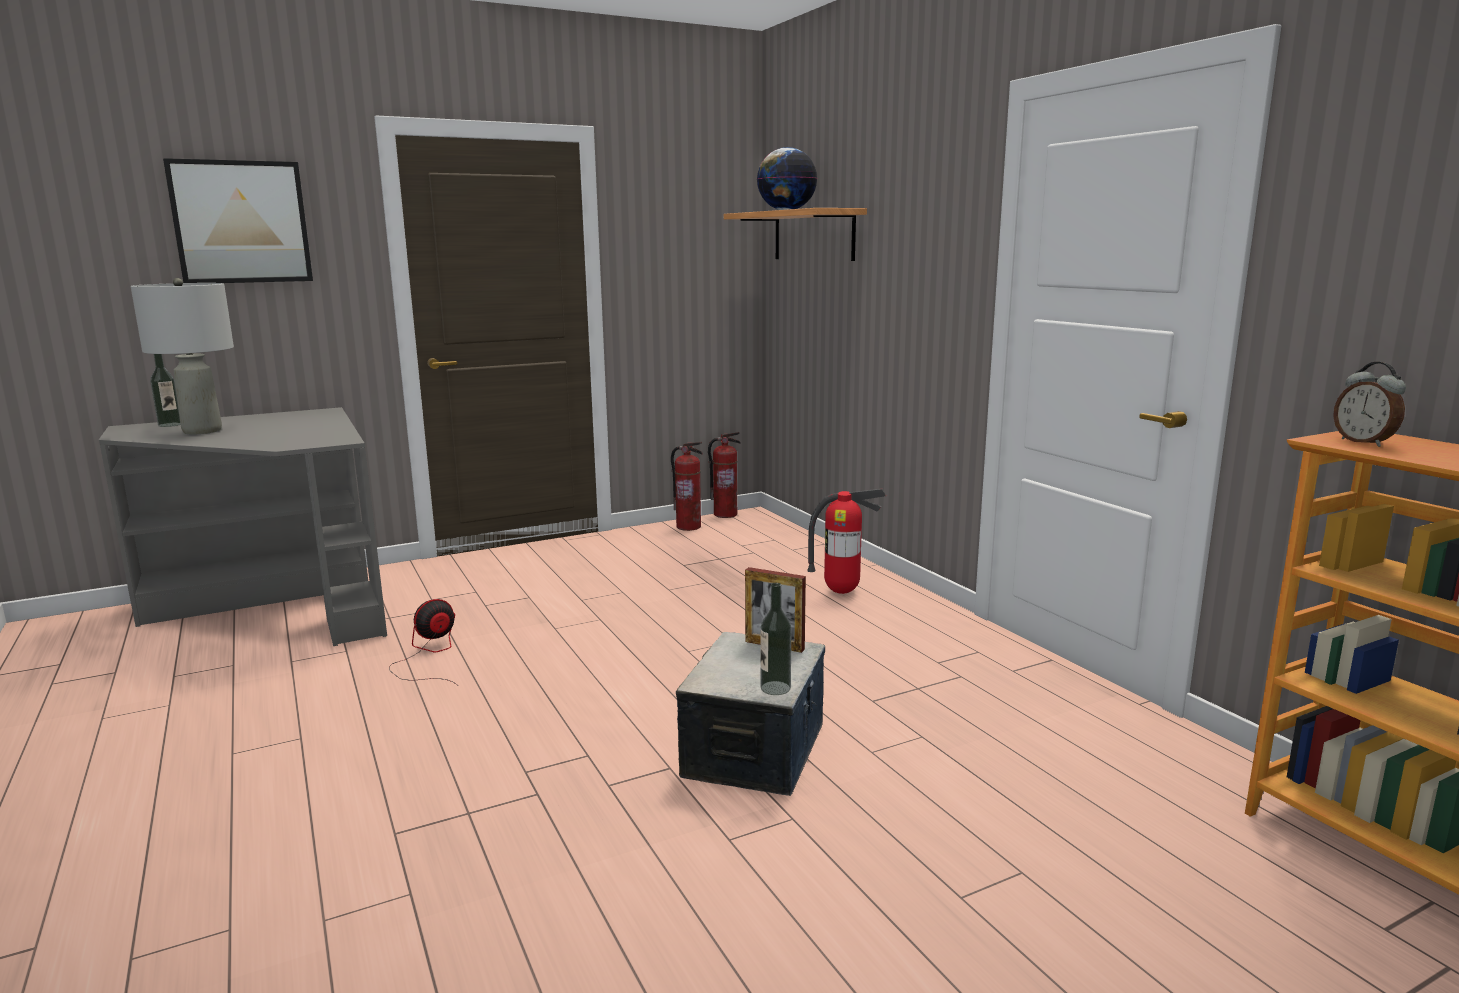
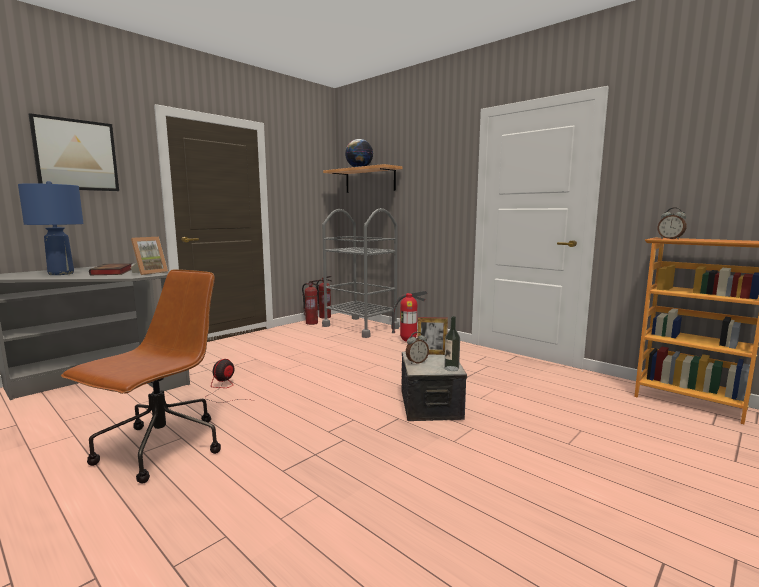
camera: 20 degrees left, 5 degrees down
grey table lamp [131,278,234,435] -> blue table lamp [18,181,83,275]
bottle [150,354,181,427] -> none
none -> brown office chair [61,269,221,484]
none -> book [89,263,132,275]
none -> picture frame [130,237,168,275]
none -> grey cart [322,208,399,338]
none -> alarm clock [406,332,429,364]

